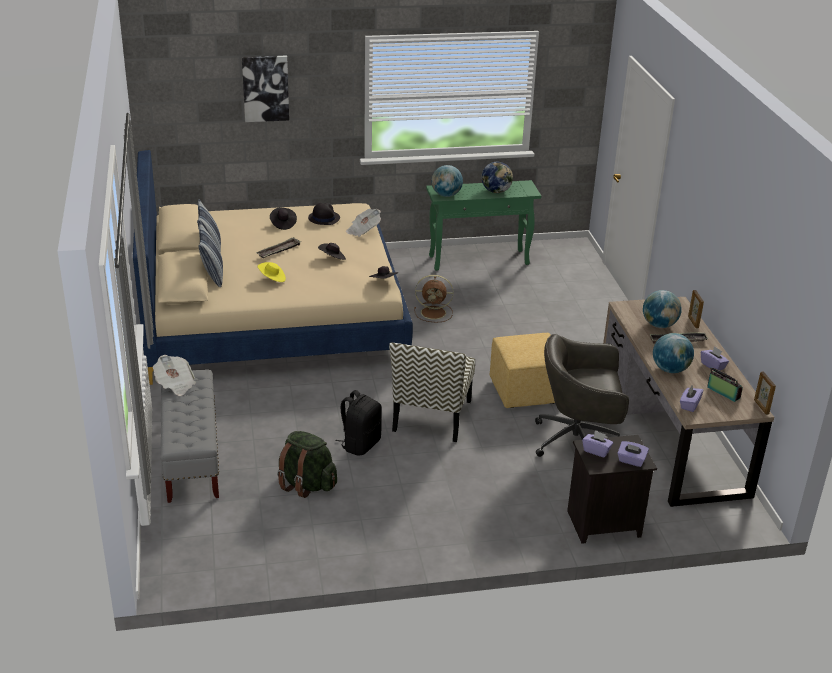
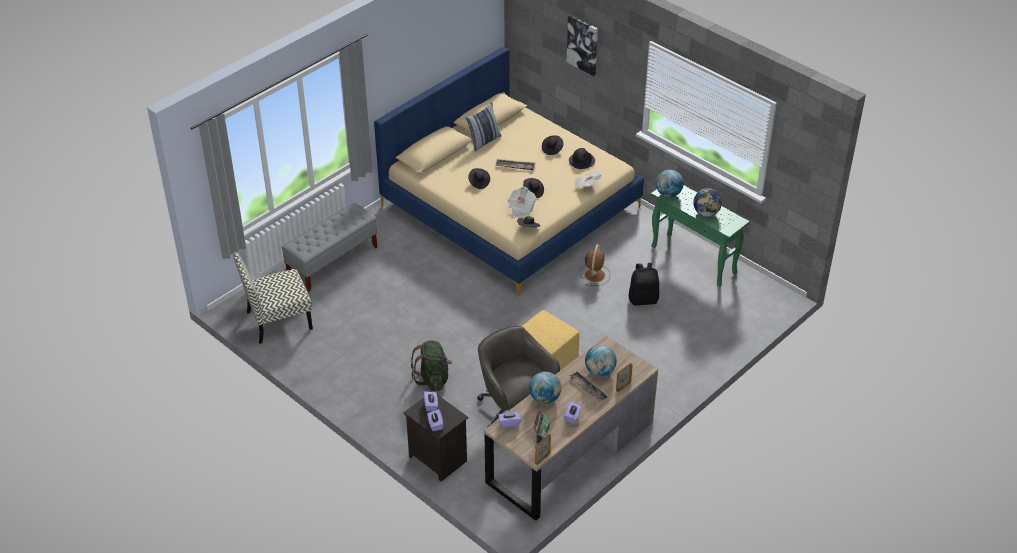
camera: 55 degrees right, 10 degrees up
newspaper [153,355,196,396] -> newspaper moved to [508,187,536,218]
pillow [198,223,223,287] -> none
yellow hat [258,262,286,282] -> black hat [468,168,490,189]
green backpack [277,431,337,498] -> green backpack moved to [411,341,452,391]
black backpack [336,390,381,455] -> black backpack moved to [629,263,659,305]
chair [389,343,475,442] -> chair moved to [233,252,313,344]
brown fan [414,275,453,323] -> brown fan turned 135 degrees counterclockwise [579,244,610,286]

